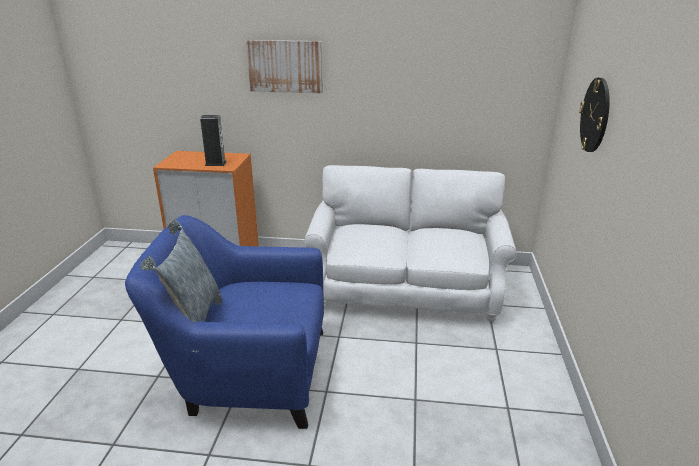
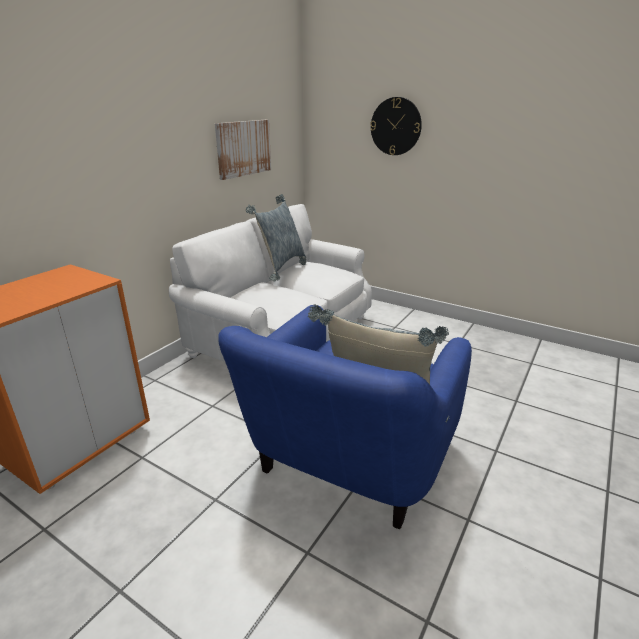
camera: 65 degrees left, 0 degrees up
speaker [200,115,226,166] -> none
picture [246,40,323,93] -> picture moved to [215,120,271,180]
none -> pillow [245,194,307,282]

